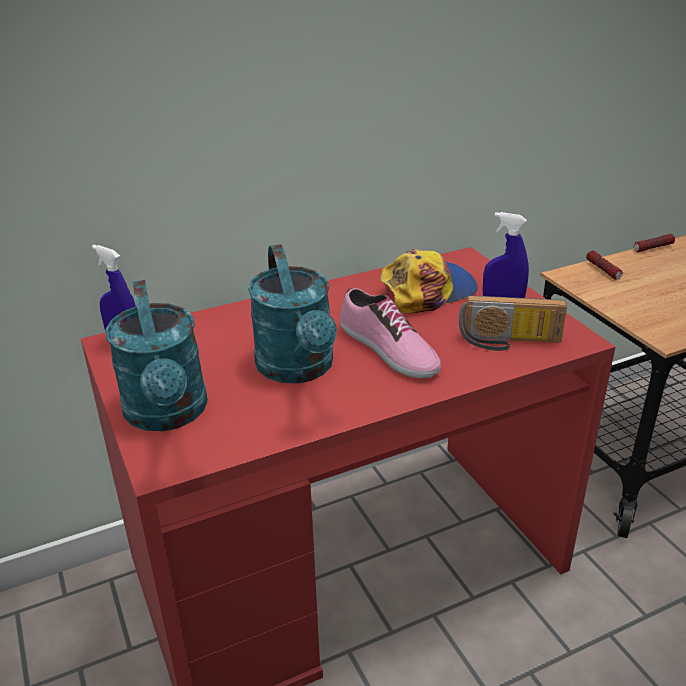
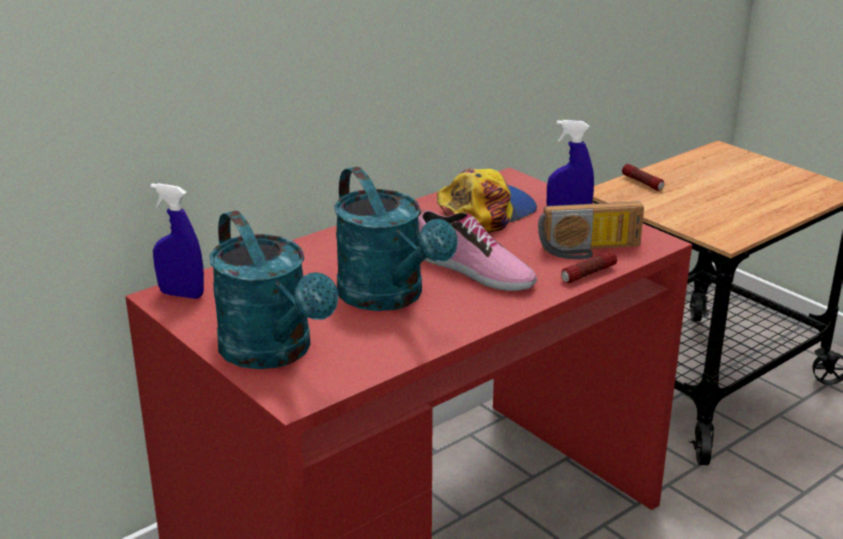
camera: 15 degrees left, 5 degrees down
flashlight [634,234,675,252] -> flashlight moved to [561,251,617,283]

